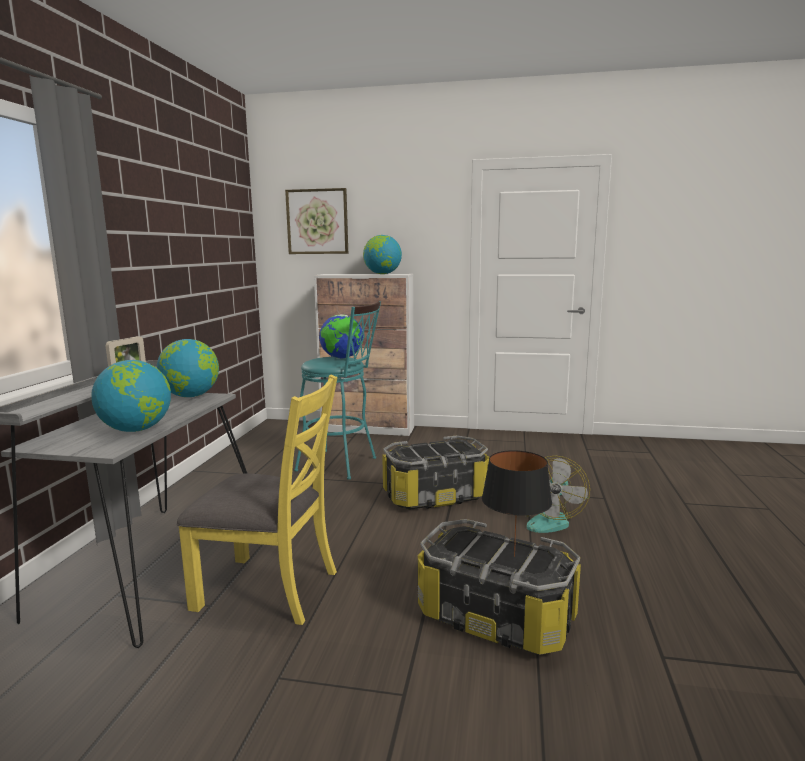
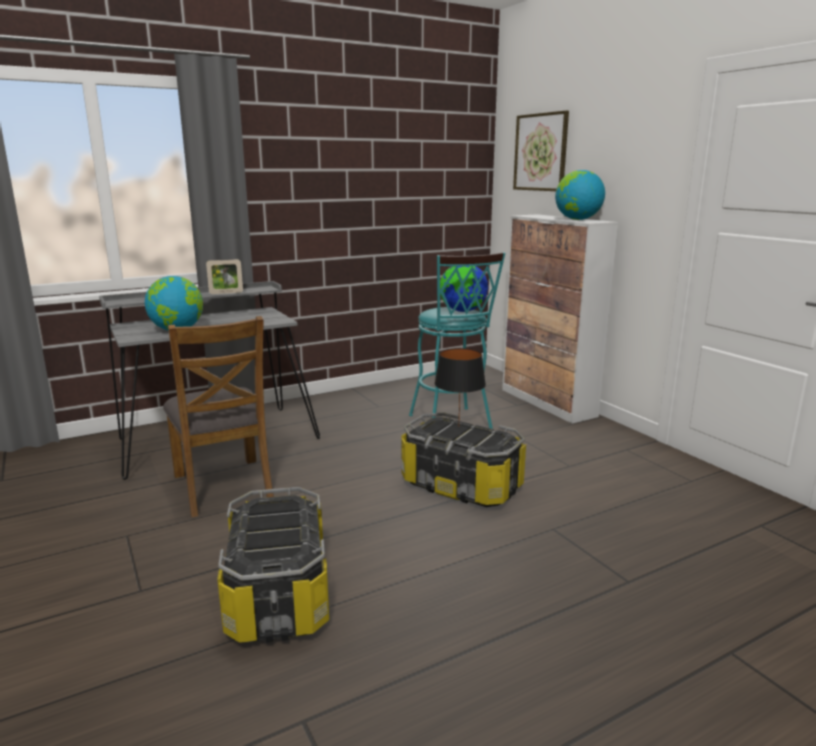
camera: 50 degrees right, 5 degrees up
globe [157,339,219,397] -> none
yellow chair [177,375,338,625] -> brown chair [163,316,274,517]
black table lamp [482,450,552,557] -> black table lamp moved to [434,348,486,416]
fan [526,456,590,533] -> none

